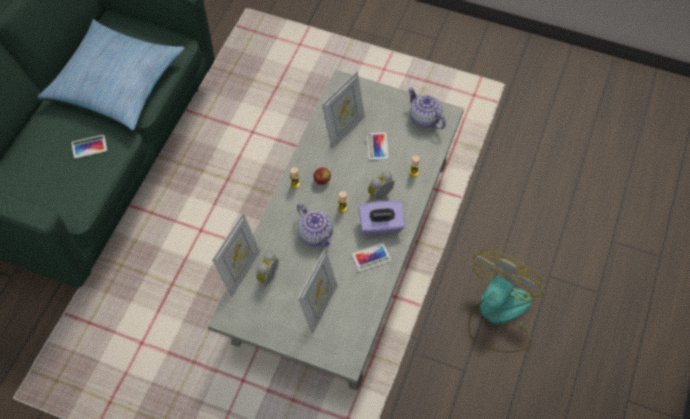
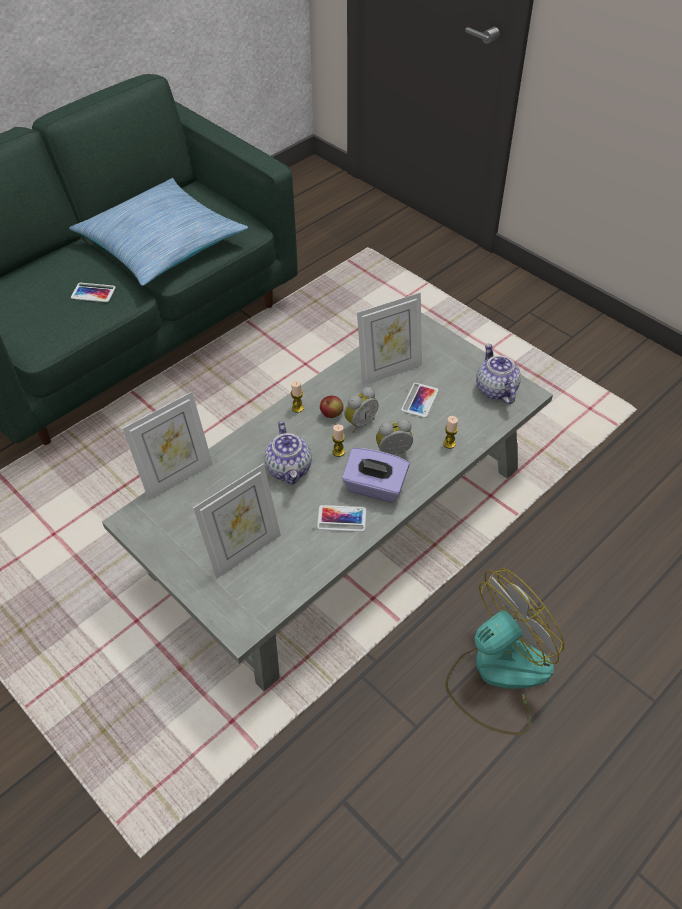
camera: 25 degrees right, 10 degrees down
alarm clock [256,252,279,287] -> alarm clock moved to [344,387,378,433]

